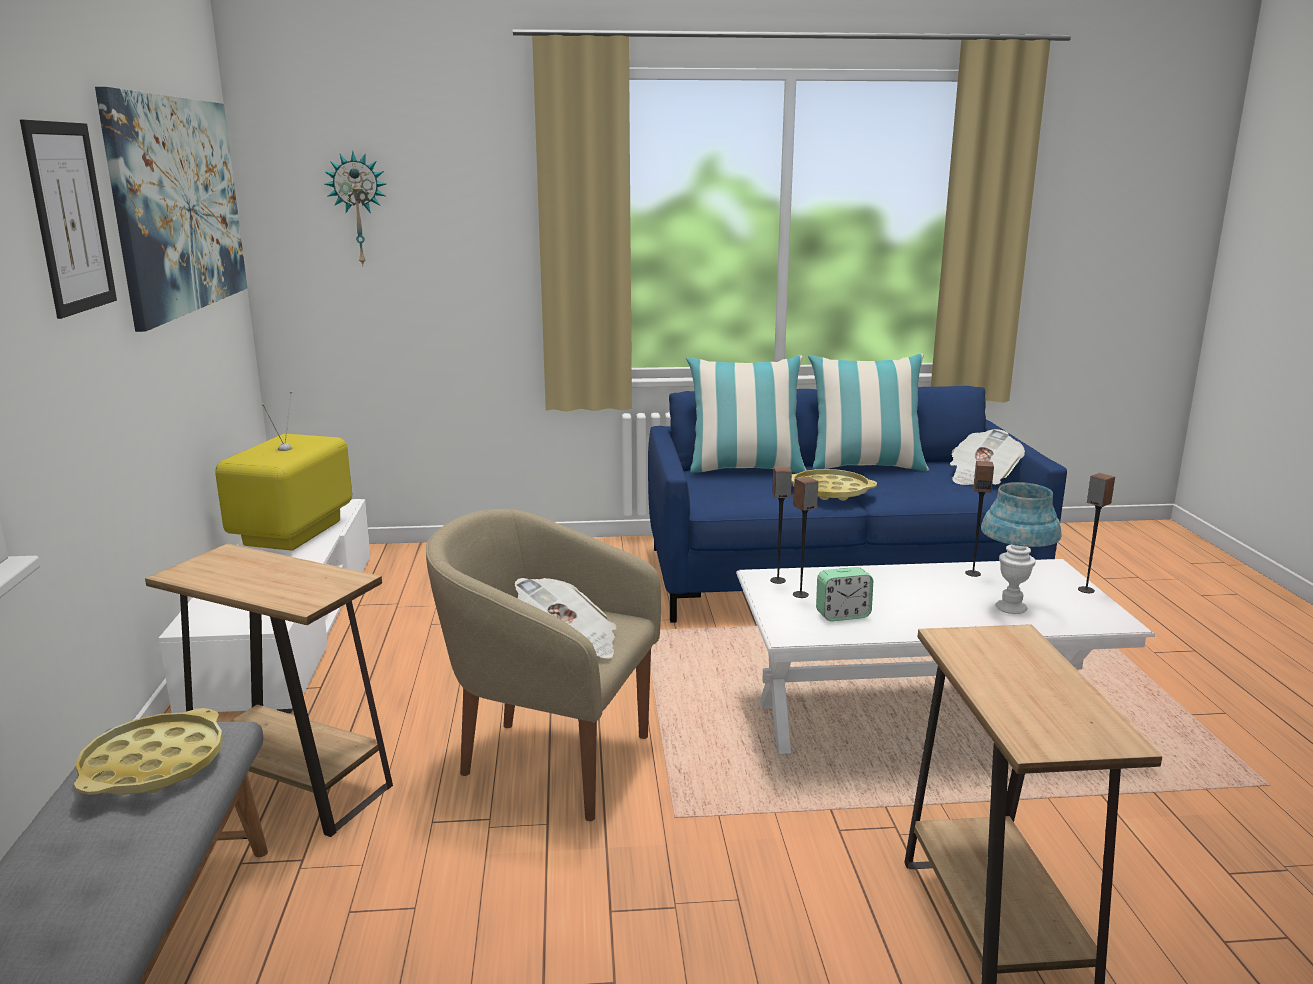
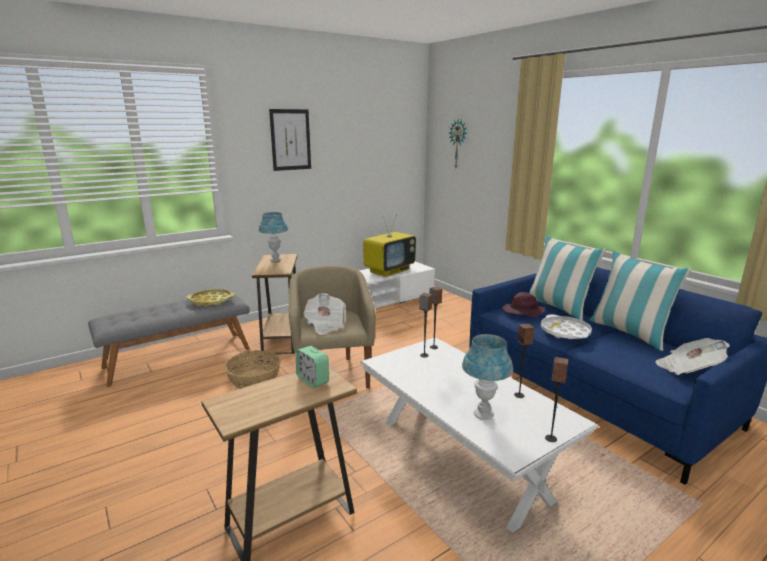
camera: 60 degrees right, 0 degrees up
picture [95,87,247,332] -> none
television [215,391,352,551] -> television turned 150 degrees clockwise [363,214,416,277]
yellow tray [791,469,877,501] -> white tray [540,315,592,339]
alarm clock [816,567,873,621] -> alarm clock moved to [296,346,329,388]
none -> basket [224,350,281,389]
none -> blue table lamp [259,212,288,262]
none -> purple hat [502,292,545,317]

